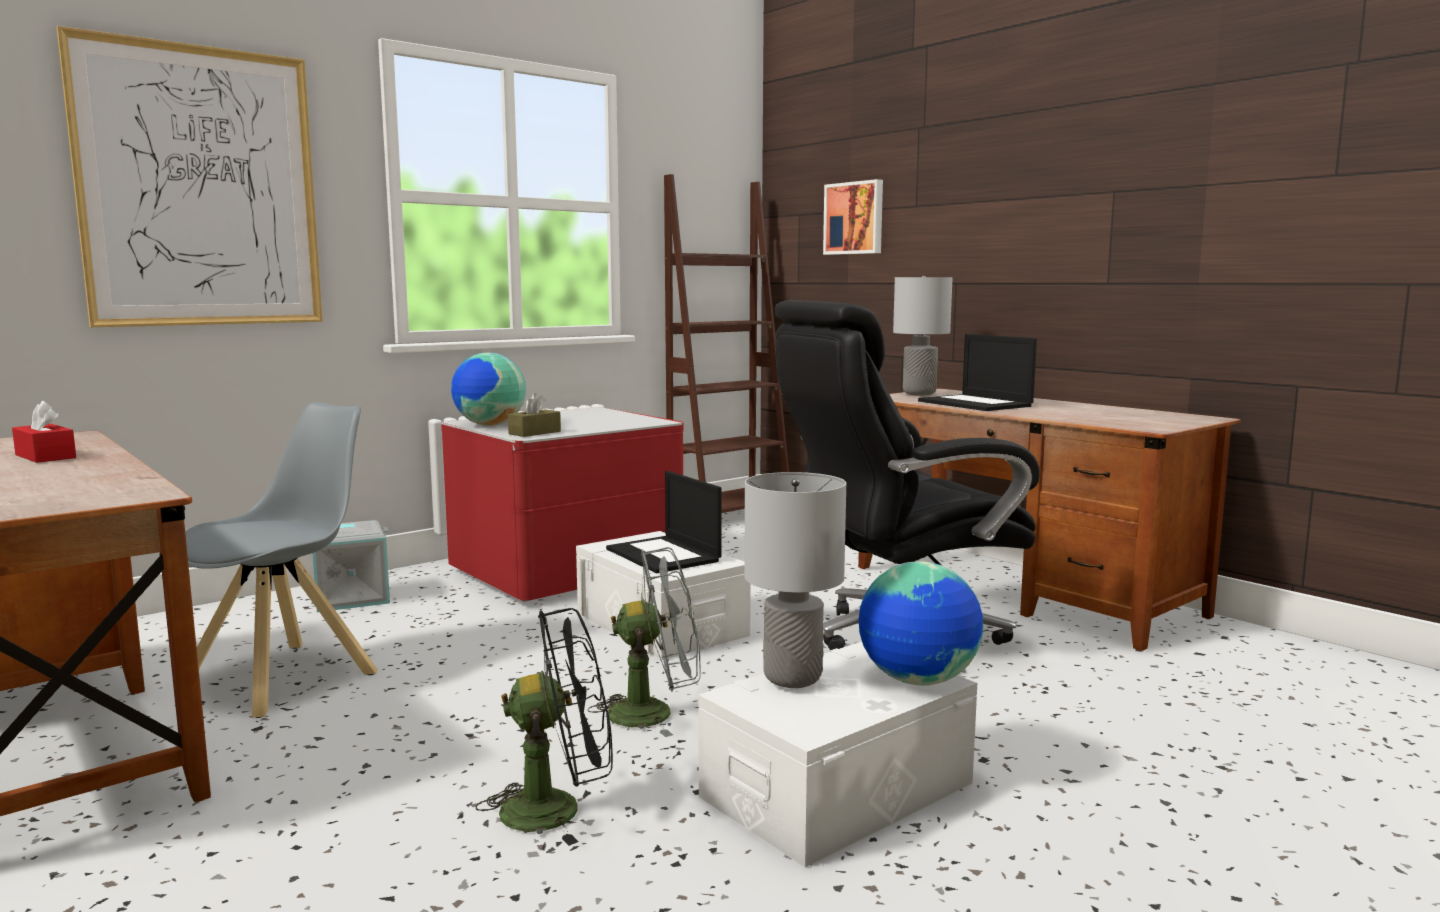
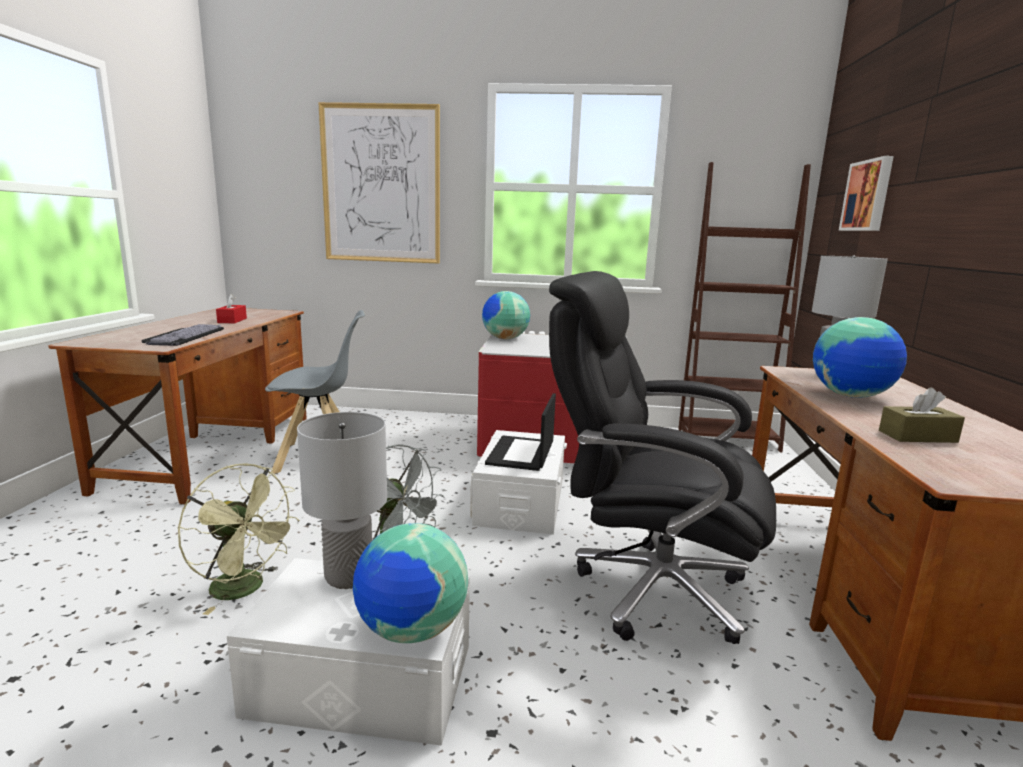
camera: 45 degrees right, 5 degrees up
grey storage box [312,520,390,612] -> none
black fan [476,608,613,846] -> green fan [178,463,300,615]
brown tissue box [508,393,561,437] -> brown tissue box moved to [879,387,965,443]
laptop [918,334,1037,411] -> globe [813,317,907,398]
none -> keyboard [141,324,224,346]

